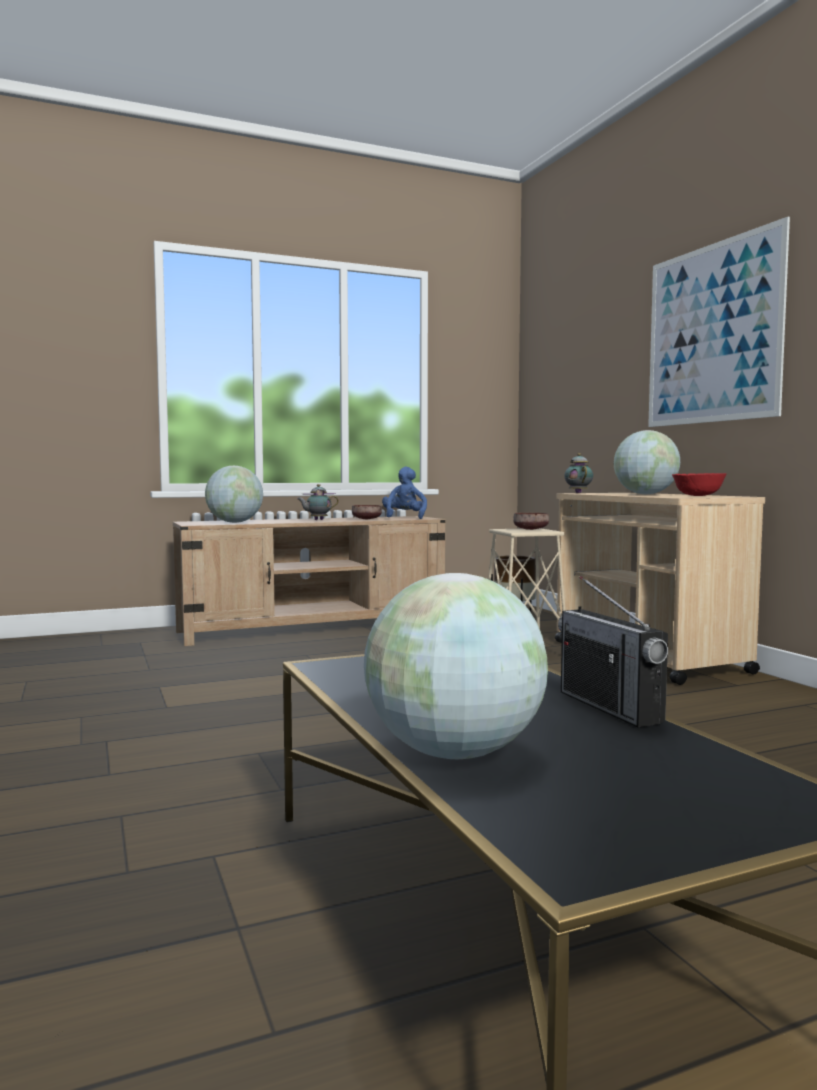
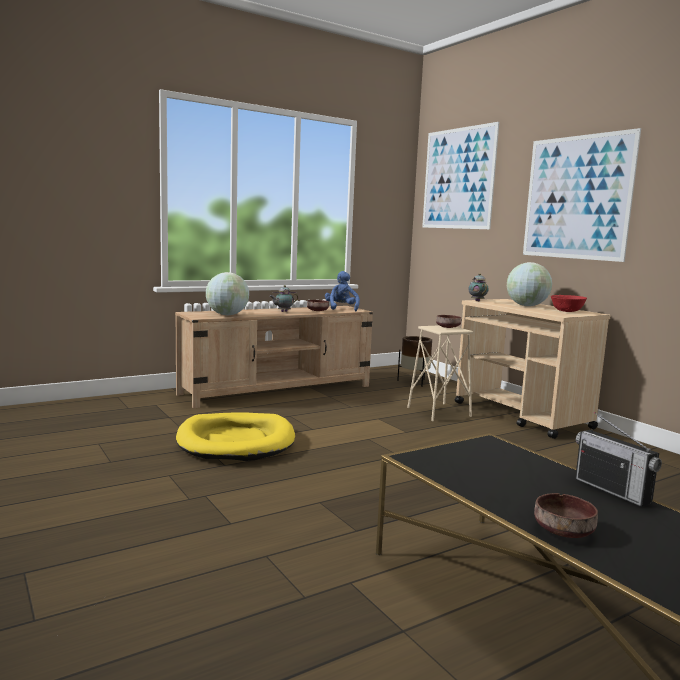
camera: 10 degrees left, 5 degrees up
globe [364,573,548,759] -> brown bowl [534,493,598,538]
none -> yellow dog bed [176,412,295,461]
none -> picture [422,122,499,229]

